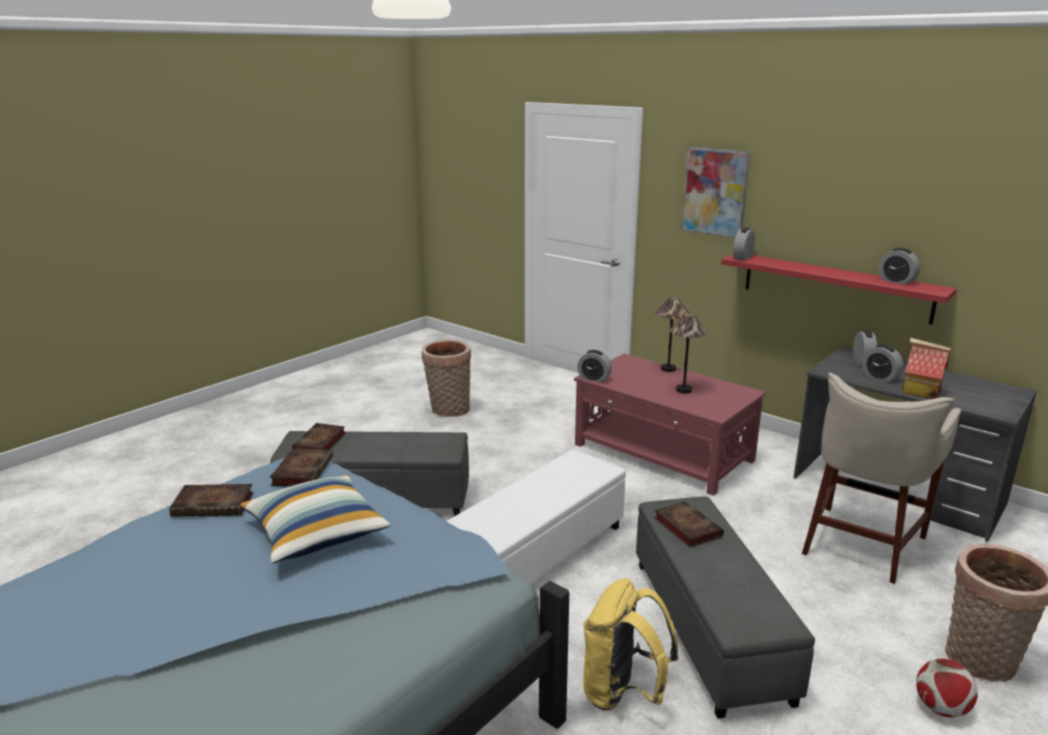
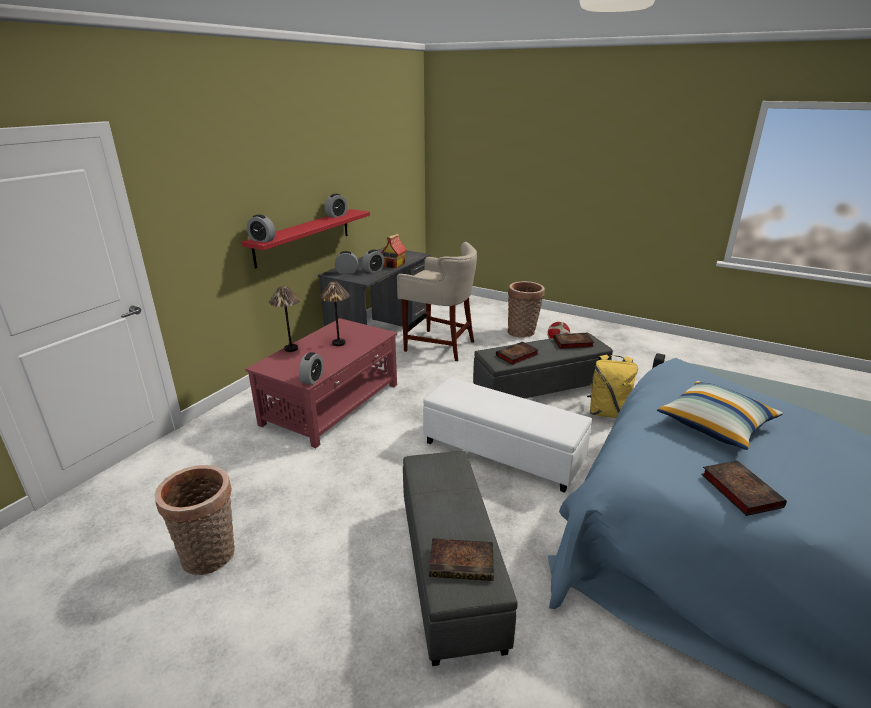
camera: 100 degrees left, 5 degrees up
book [270,448,333,486] -> book moved to [554,333,594,349]
picture [681,147,750,238] -> none

